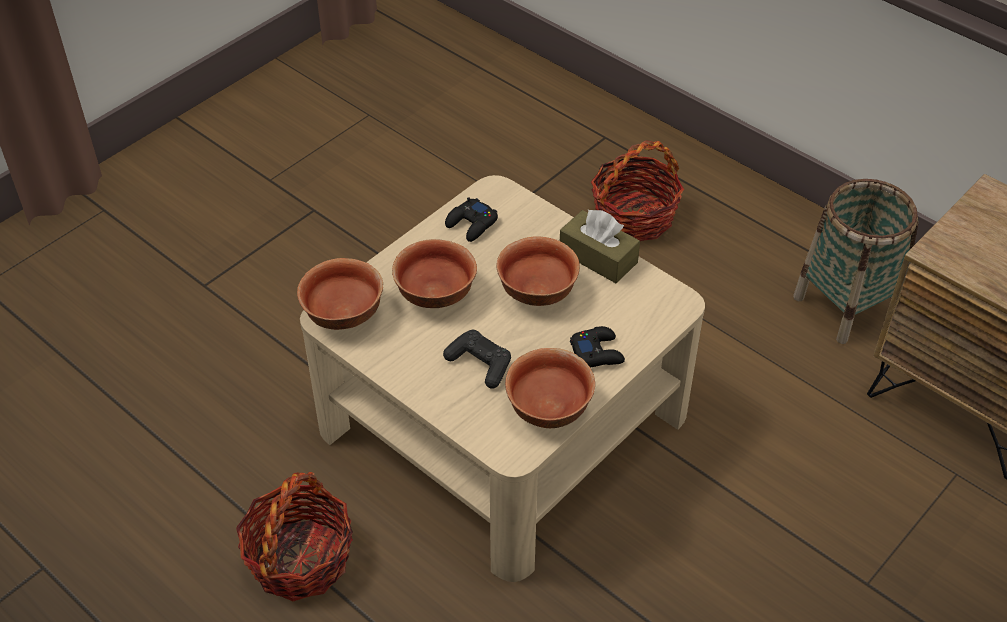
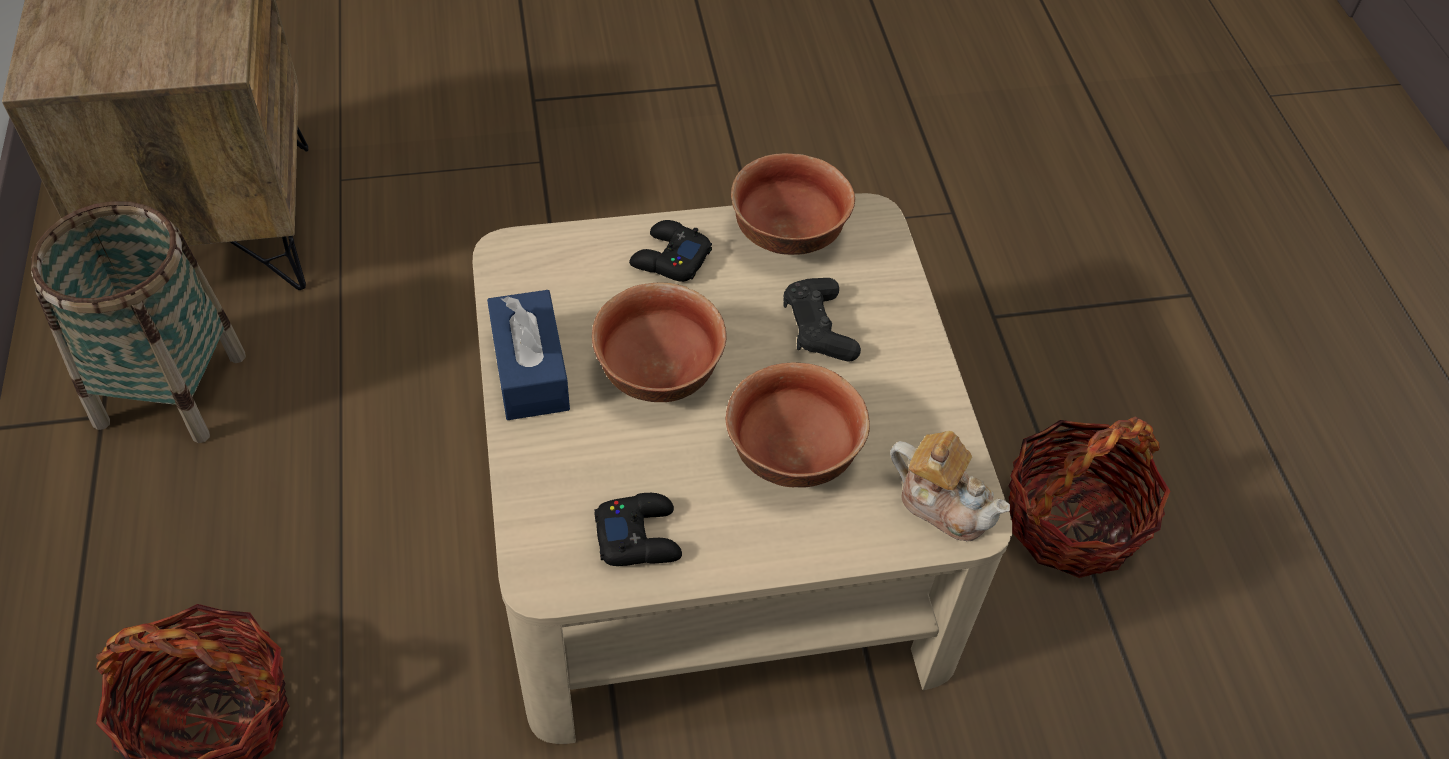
camera: 145 degrees left, 5 degrees up
bowl [297,258,383,330] -> teapot [890,431,1010,541]
brown tissue box [560,210,640,283] -> blue tissue box [487,290,570,420]

